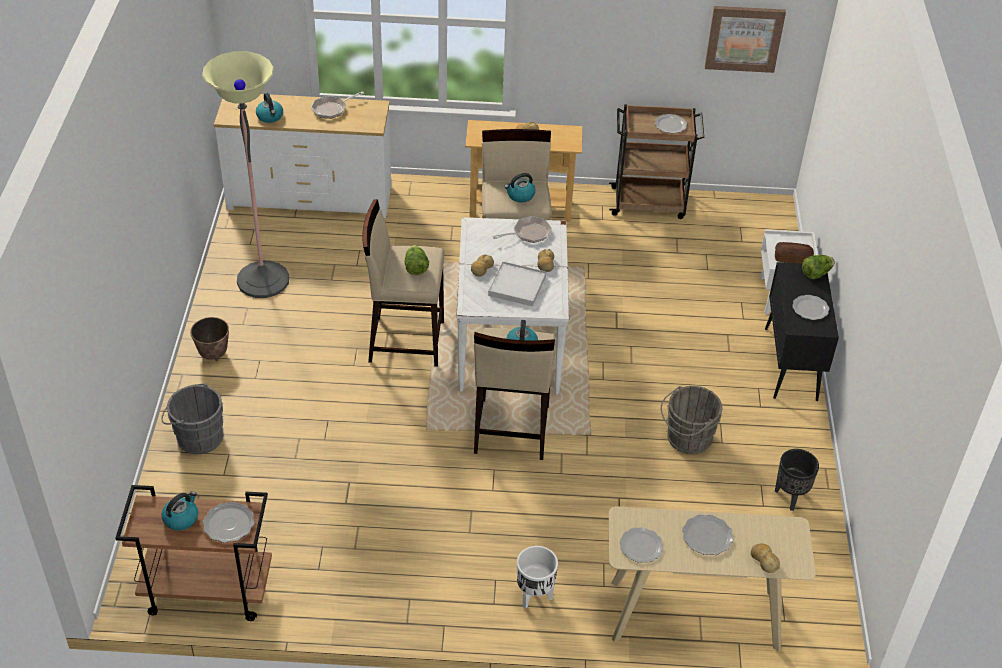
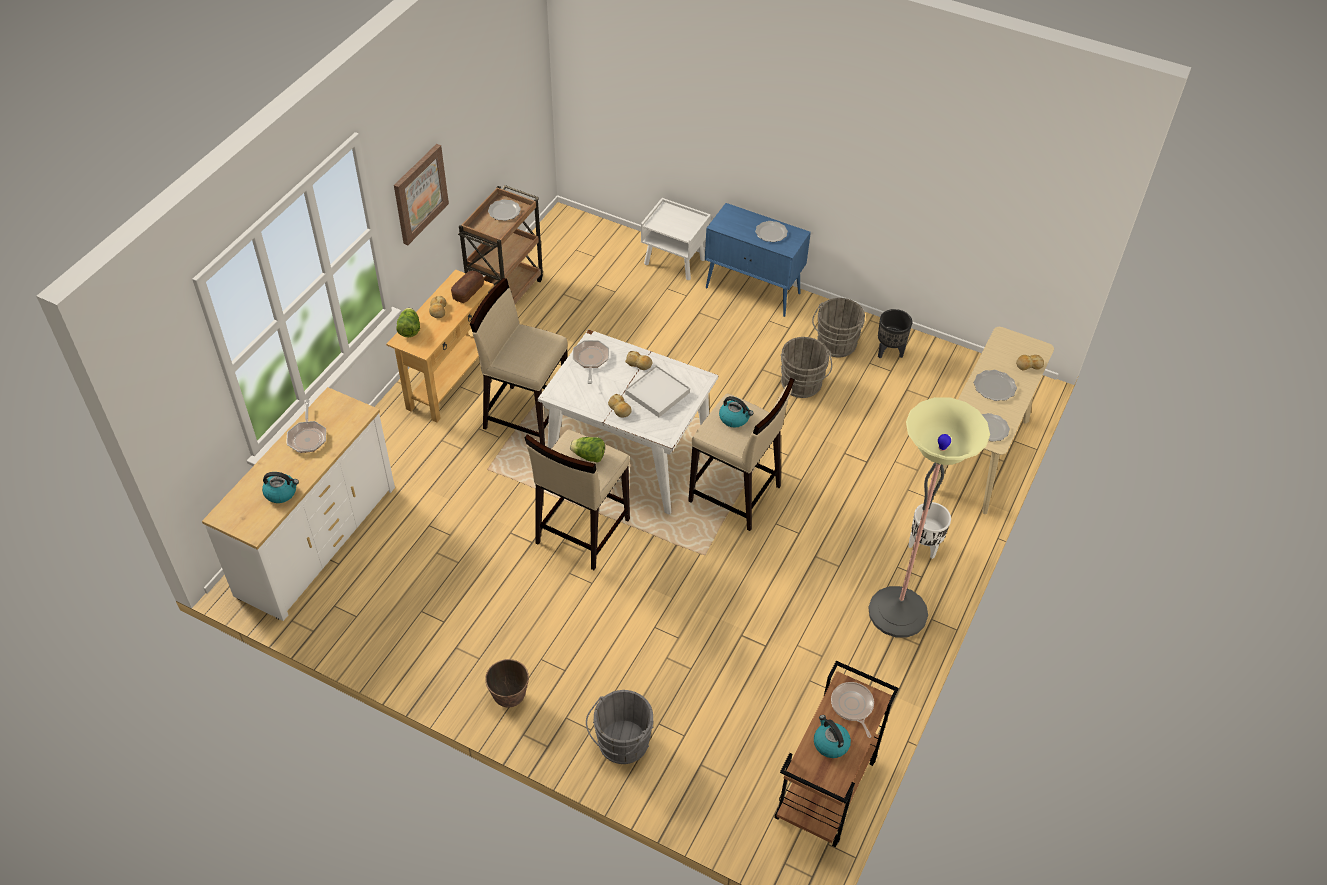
camera: 65 degrees left, 5 degrees up
floor lamp [202,51,289,298] -> floor lamp moved to [868,397,990,638]
plate [203,502,255,543] -> frying pan [831,682,874,738]
kettle [504,173,535,203] -> none
picture [705,6,786,73] -> picture moved to [394,144,449,245]
black cabinet [765,262,839,401] -> blue cabinet [705,203,811,317]
bread [775,242,814,264] -> bread moved to [451,271,484,303]
lettuce [802,255,835,279] -> lettuce moved to [397,308,420,337]
none -> grey bucket [812,298,865,358]

